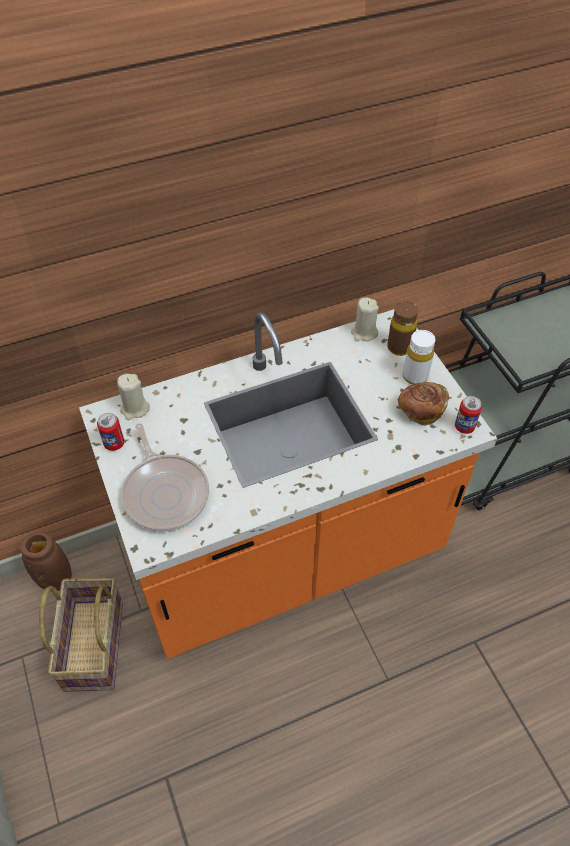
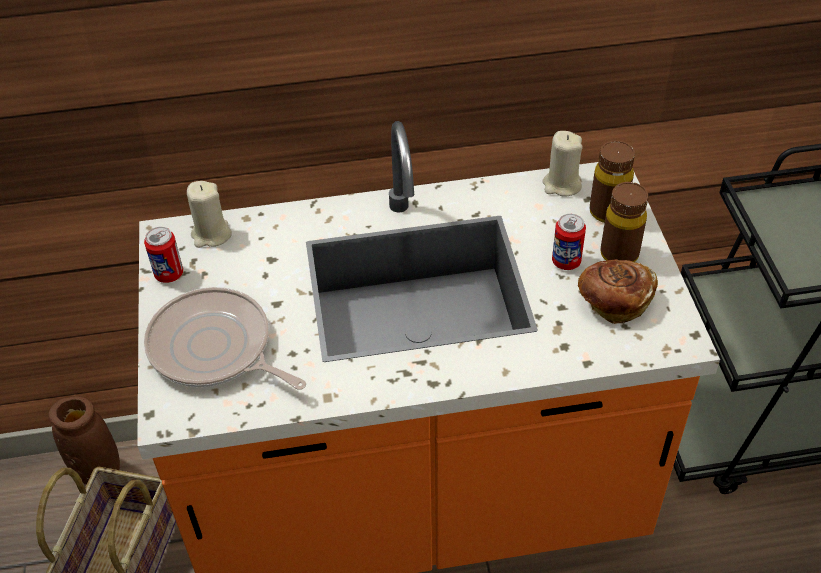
camera: 15 degrees right, 5 degrees down
frying pan [121,423,209,532] -> frying pan turned 135 degrees clockwise [144,287,306,390]
white bottle [403,330,435,384] -> brown bottle [600,182,648,262]
can [455,396,482,434] -> can moved to [552,214,586,270]

